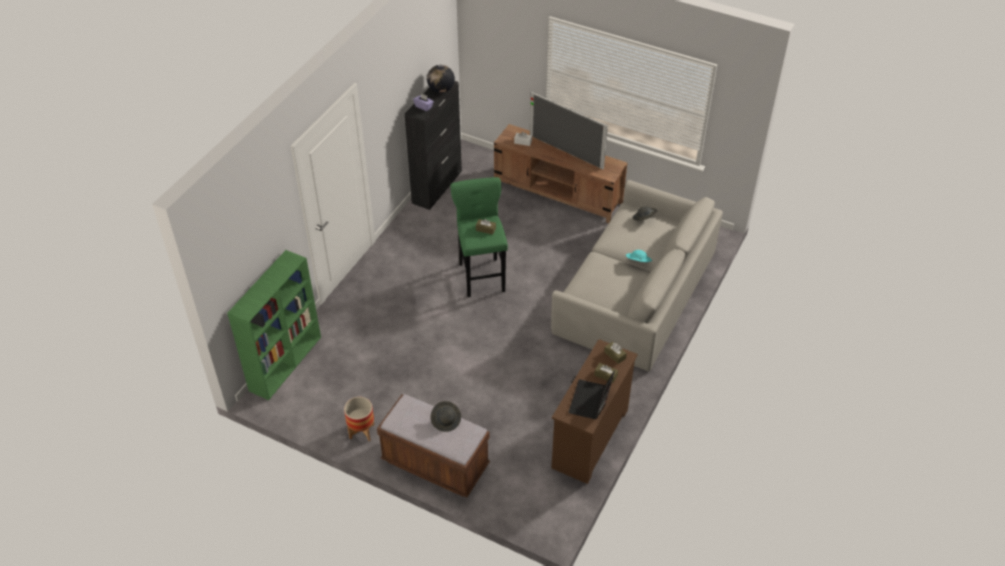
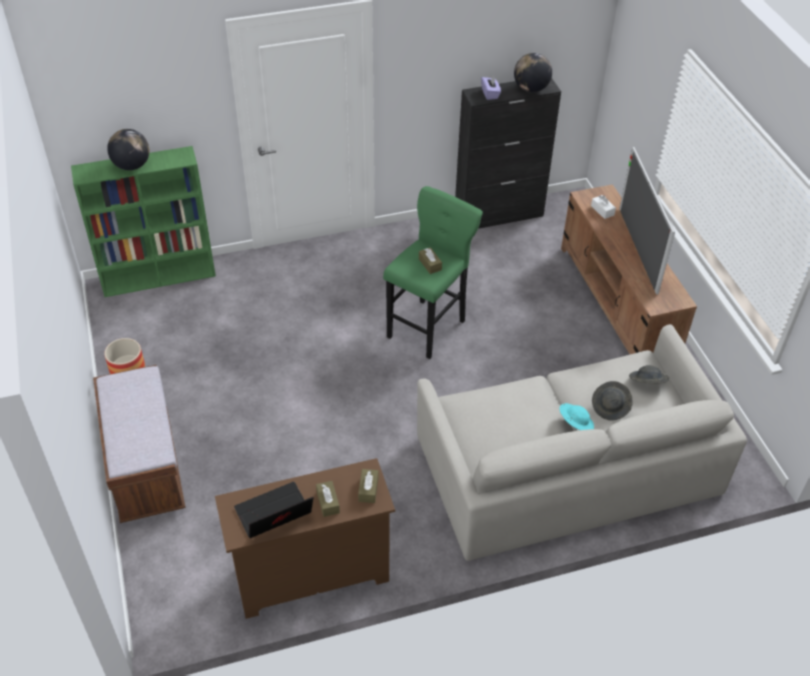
camera: 45 degrees right, 0 degrees up
grey hat [430,401,461,432] -> grey hat moved to [592,381,633,420]
none -> globe [107,129,149,170]

